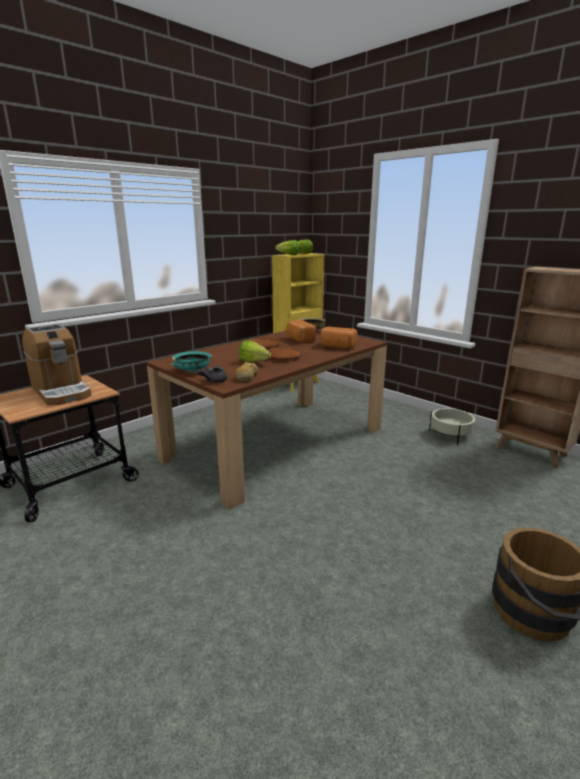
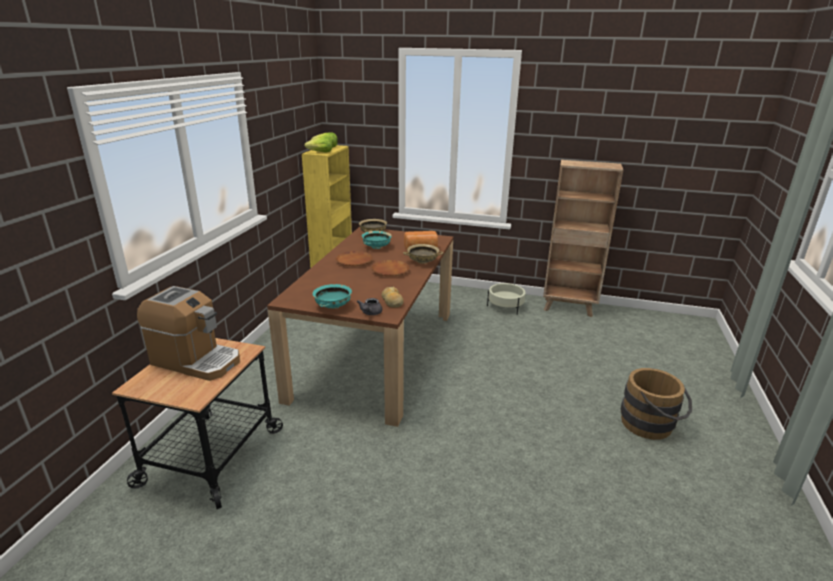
camera: 30 degrees left, 5 degrees up
lettuce [239,340,271,362] -> none
bread [286,320,316,343] -> turquoise bowl [362,231,392,249]
none -> beige bowl [403,244,443,264]

